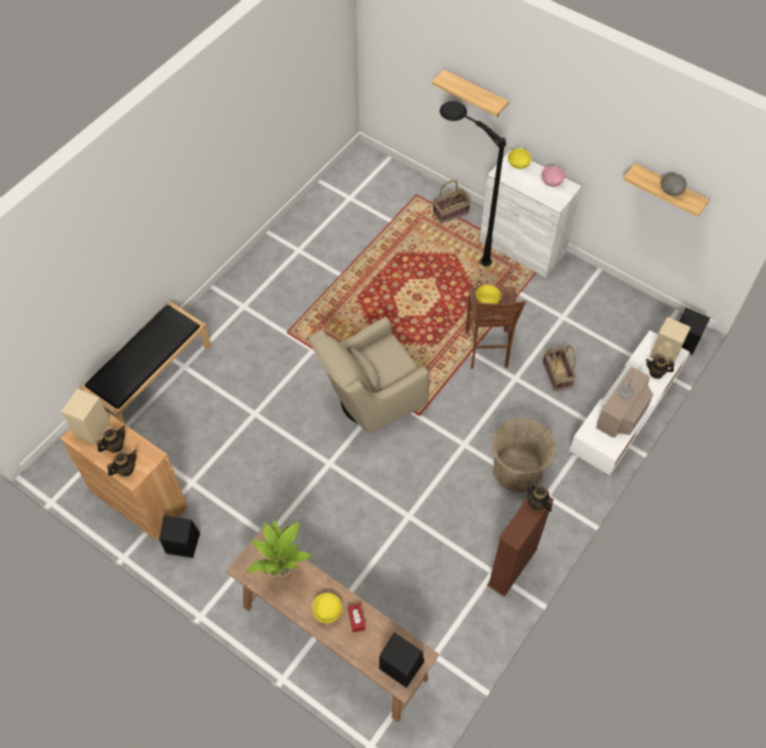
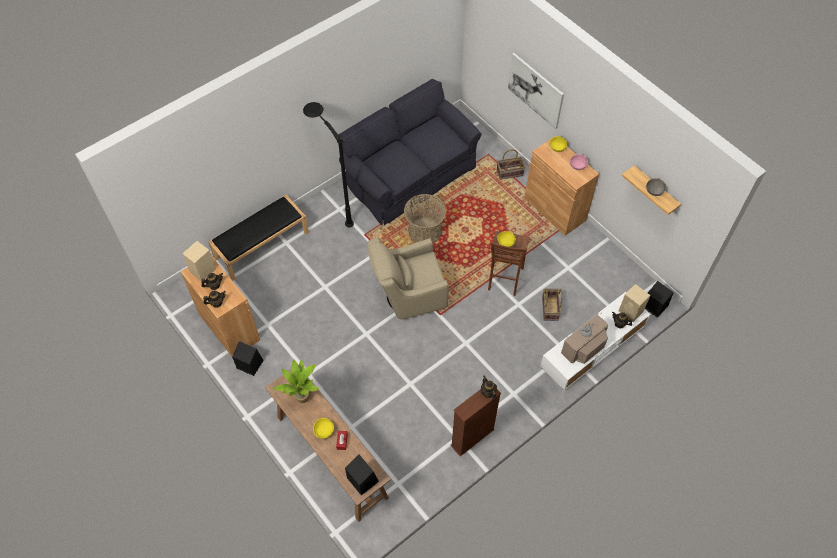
camera: 15 degrees right, 0 degrees up
shelf [431,69,509,117] -> picture [508,53,564,129]
black floor lamp [440,101,506,266] -> black floor lamp moved to [303,102,354,227]
white cabinet [480,150,582,278] -> brown cabinet [524,136,599,236]
basket [492,418,556,493] -> basket moved to [404,194,446,243]
none -> black sofa [338,79,481,226]

